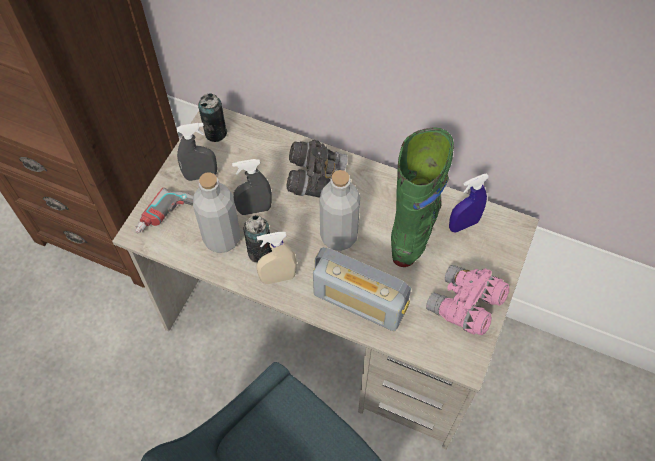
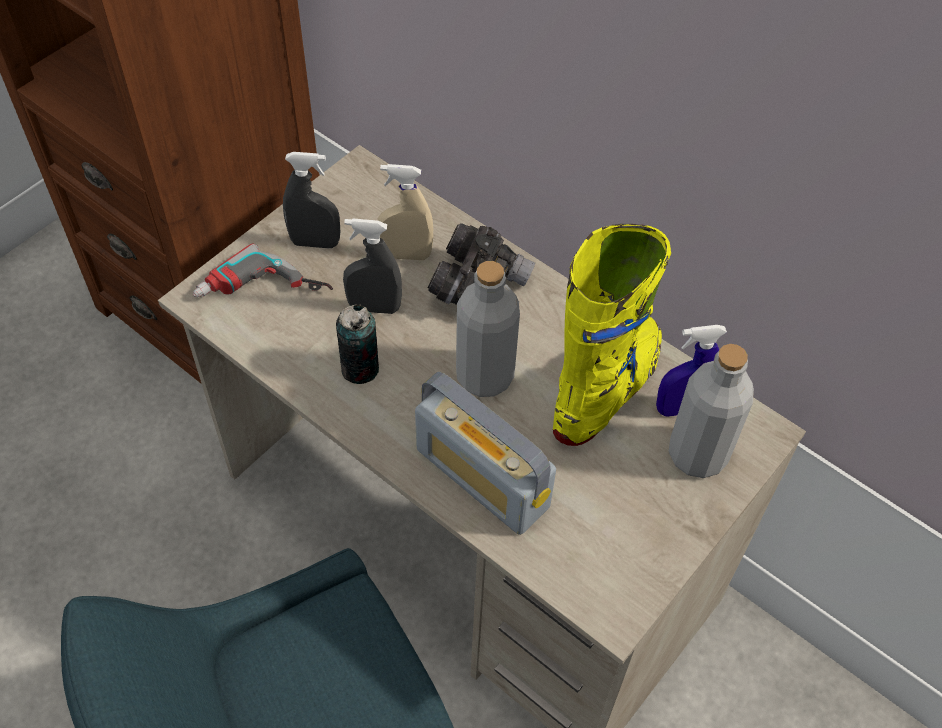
camera: 15 degrees right, 5 degrees down
grey bottle [193,172,240,253] -> grey bottle moved to [669,344,754,478]
can [198,93,227,142] -> none
beige spray bottle [256,232,297,284] -> beige spray bottle moved to [377,164,433,260]
green boot [391,128,454,267] -> yellow boot [553,224,671,446]
pink binoculars [426,265,509,335] -> none

